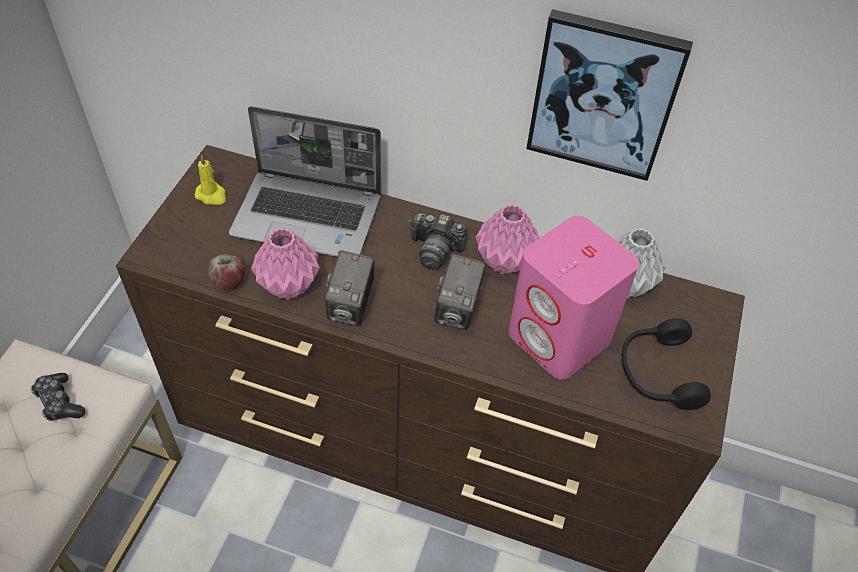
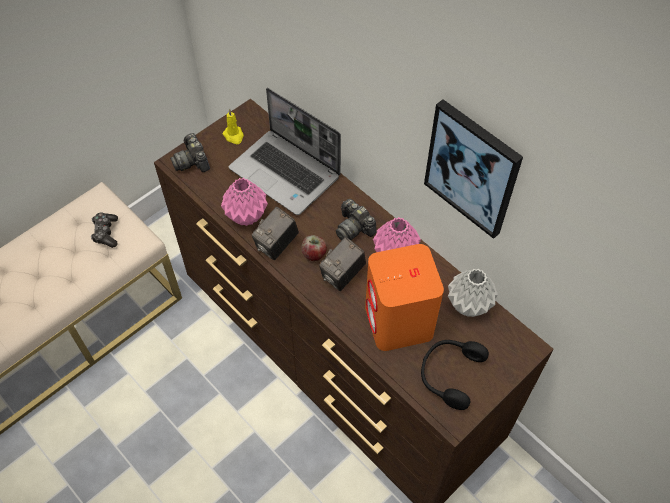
camera: 30 degrees right, 5 degrees up
apple [208,254,245,290] -> apple moved to [301,235,327,261]
pink speaker [508,216,639,379] -> orange speaker [365,244,444,351]
none -> camera [170,133,210,172]

